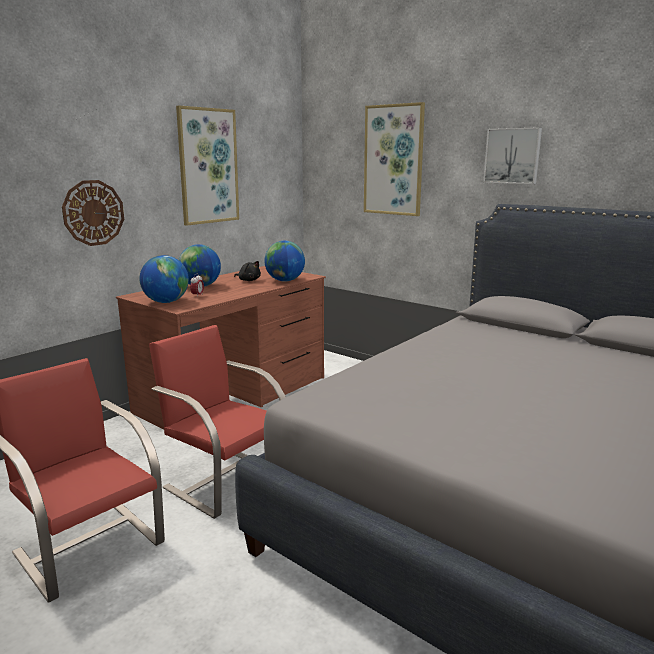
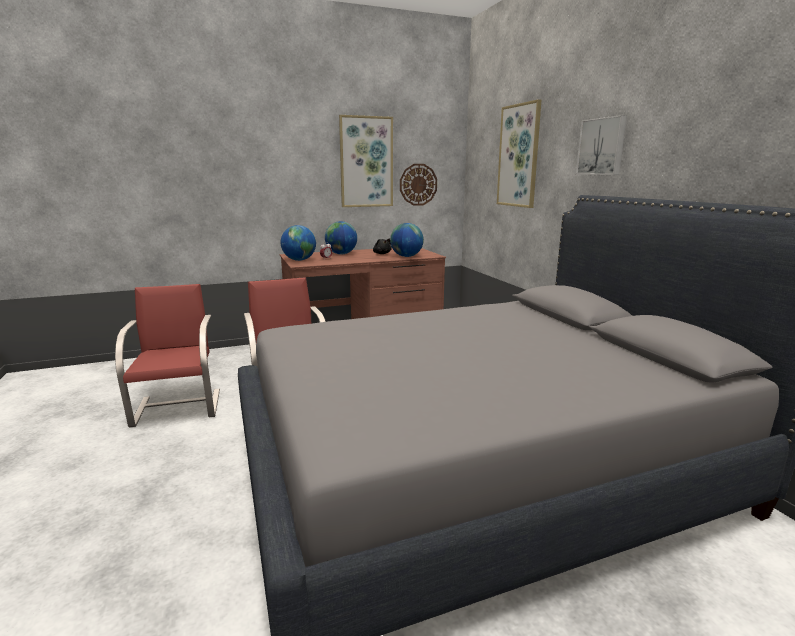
camera: 30 degrees right, 0 degrees up
wall clock [62,180,124,246] -> wall clock moved to [400,164,437,206]

